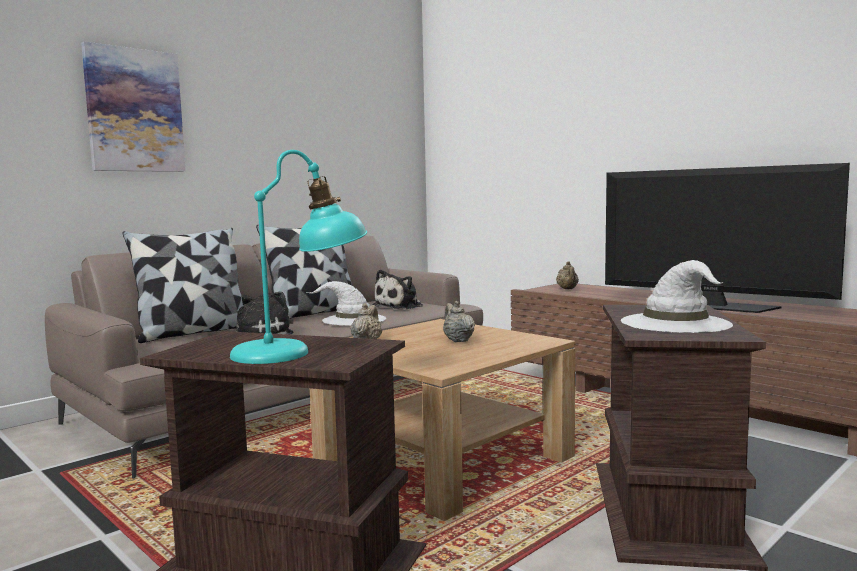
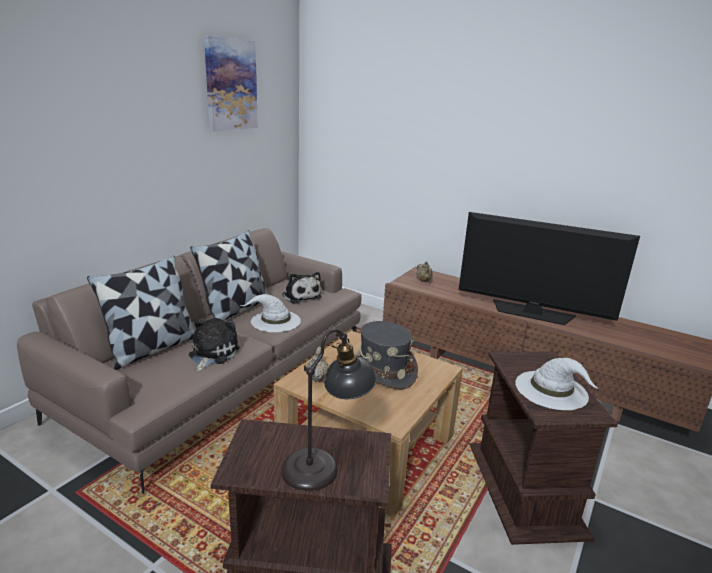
camera: 15 degrees left, 15 degrees up
picture [81,41,185,172] -> picture moved to [204,36,258,132]
turquoise table lamp [230,150,367,364] -> grey table lamp [281,329,377,491]
plush toy [372,270,423,309] -> plush toy turned 60 degrees counterclockwise [282,272,322,304]
beige teapot [443,301,475,342] -> grey hat [356,321,418,389]

